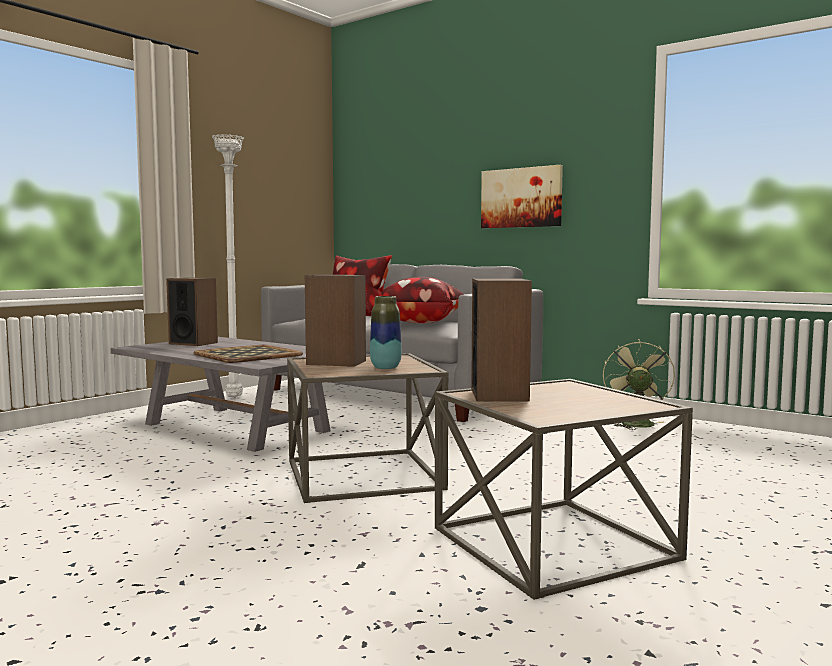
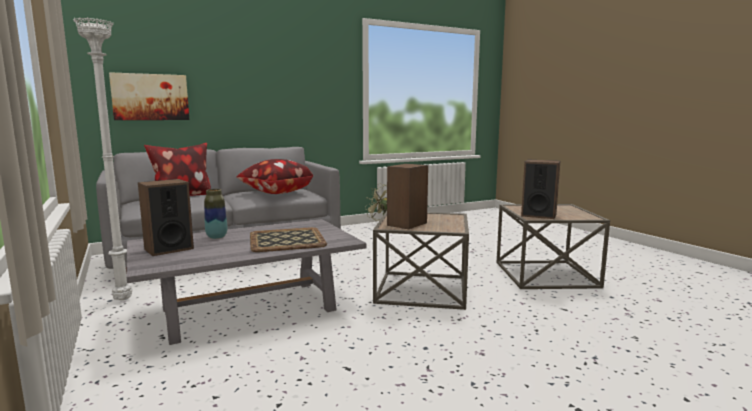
camera: 65 degrees left, 5 degrees up
vase [370,296,402,369] -> vase moved to [204,189,227,239]
picture [481,165,563,228] -> picture moved to [109,72,189,120]

